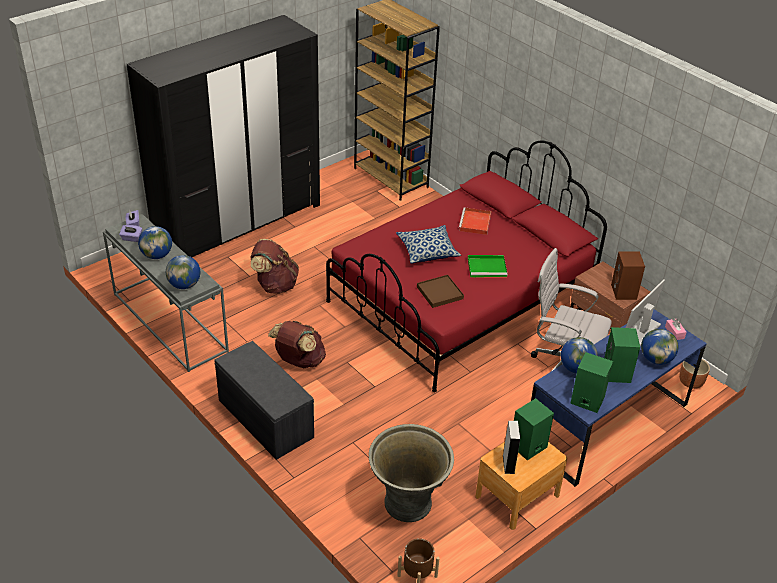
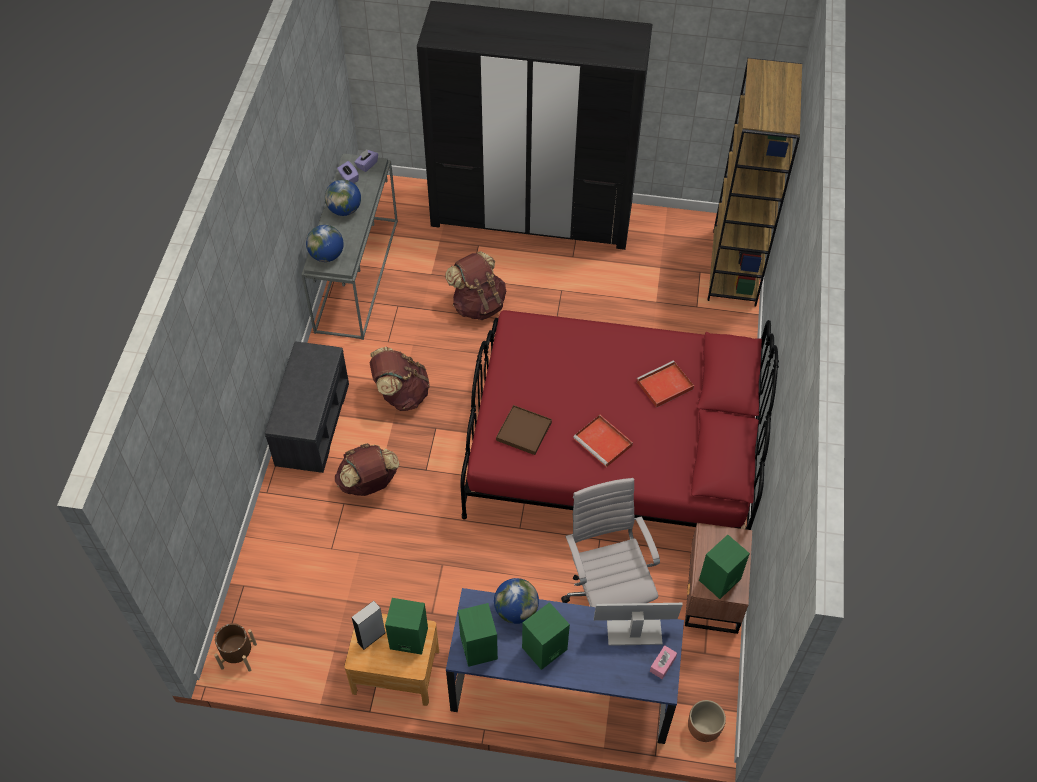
camera: 50 degrees right, 15 degrees up
grey planter [369,424,454,522] -> none
pillow [396,225,461,264] -> none
green tray [468,255,507,277] -> red tray [573,415,633,467]
brown speaker [611,251,645,300] -> green speaker [699,535,750,599]
globe [641,329,678,365] -> none
none -> brown backpack [335,443,399,496]

